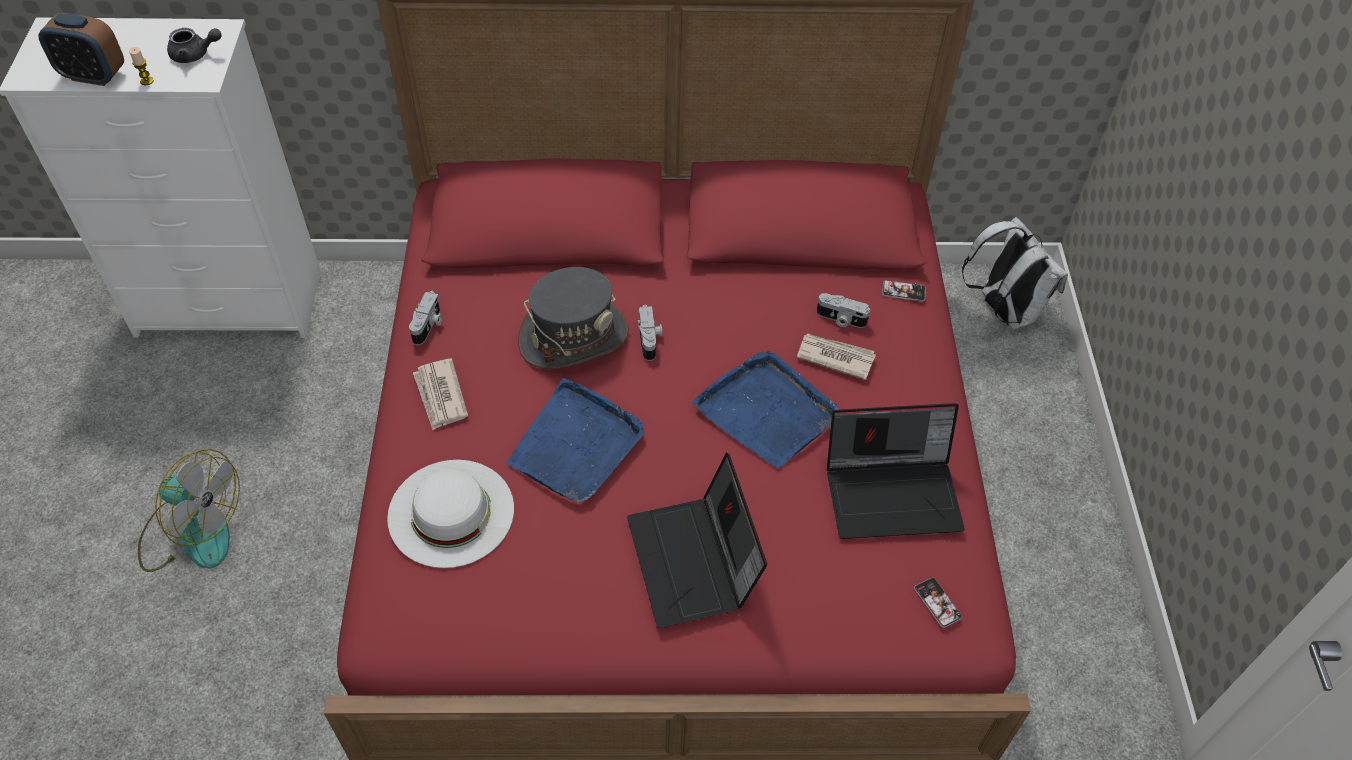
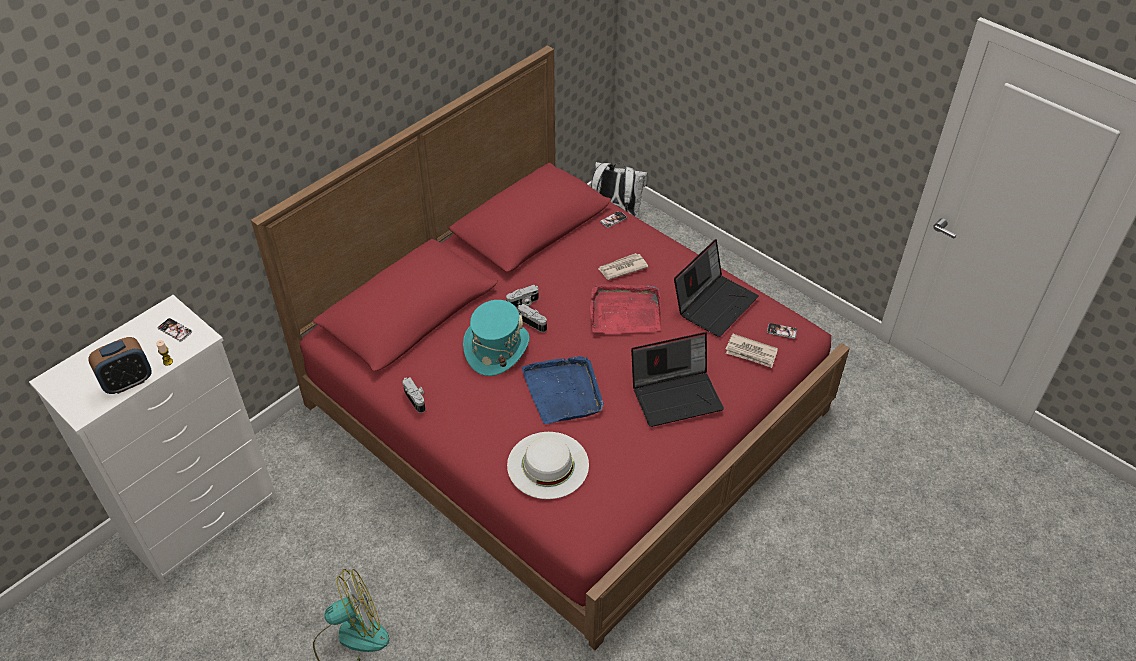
camera: 45 degrees left, 5 degrees down
grey teapot [167,28,222,63] -> phone [158,318,192,341]
newspaper [413,358,468,430] -> newspaper moved to [725,334,778,368]
grey hat [518,267,629,369] -> turquoise hat [463,300,530,376]
laptop [627,452,767,628] -> laptop turned 45 degrees counterclockwise [631,332,724,427]
blue tray [692,351,839,468] -> red tray [590,284,661,334]
camera [817,293,870,328] -> camera moved to [506,285,539,308]

